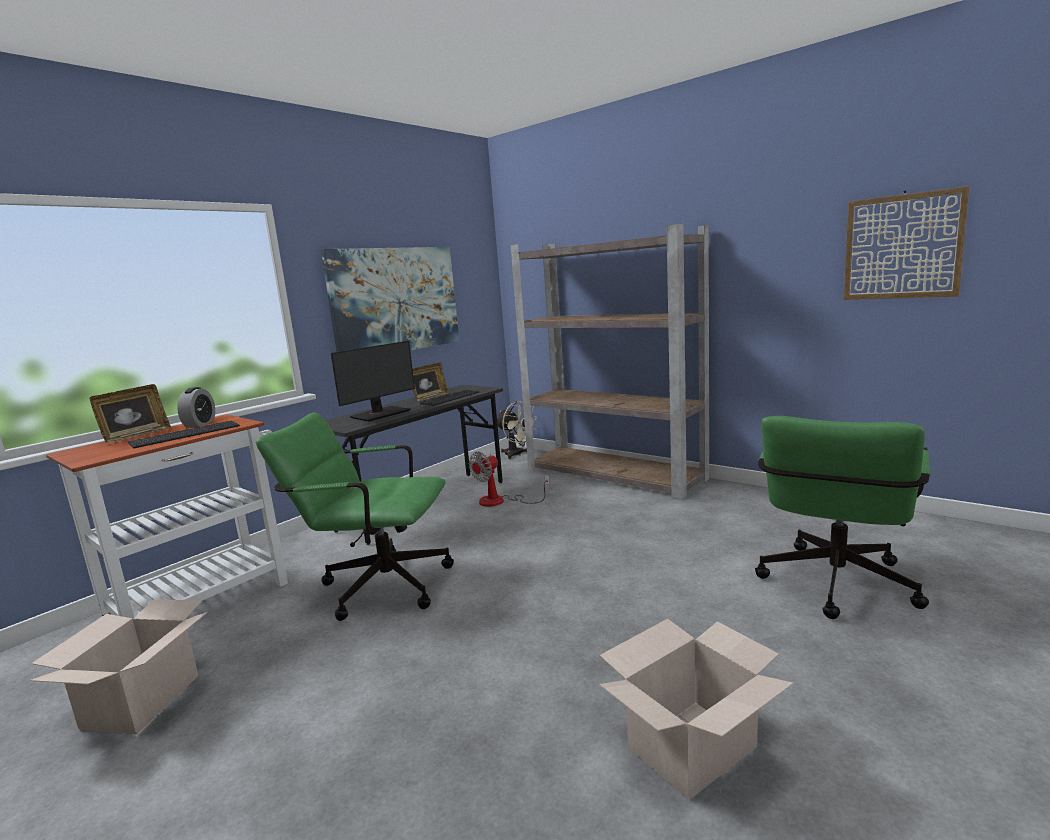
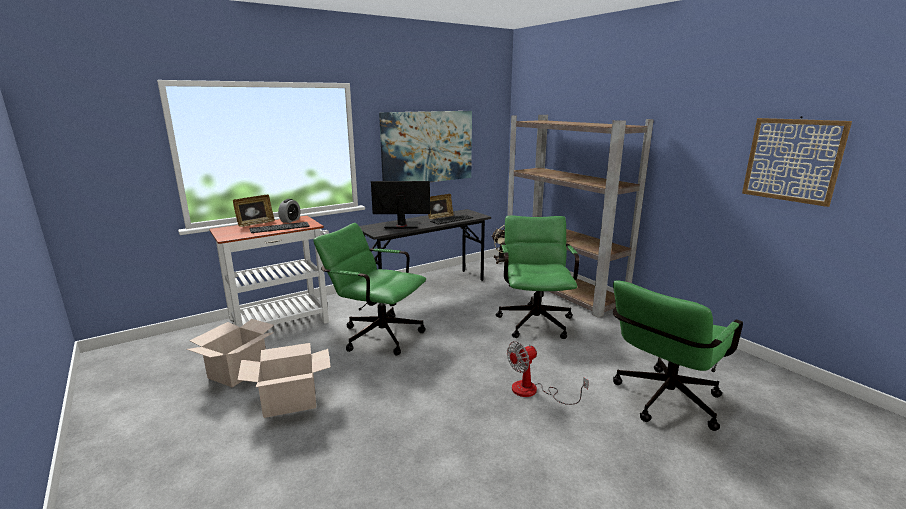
camera: 15 degrees right, 5 degrees up
monitor [331,341,415,421] -> monitor turned 150 degrees counterclockwise [371,181,430,229]
fan [469,451,550,507] -> fan moved to [507,341,589,405]
cardboard box [600,619,794,800] -> cardboard box moved to [238,343,331,418]
none -> green office chair [496,216,579,339]

